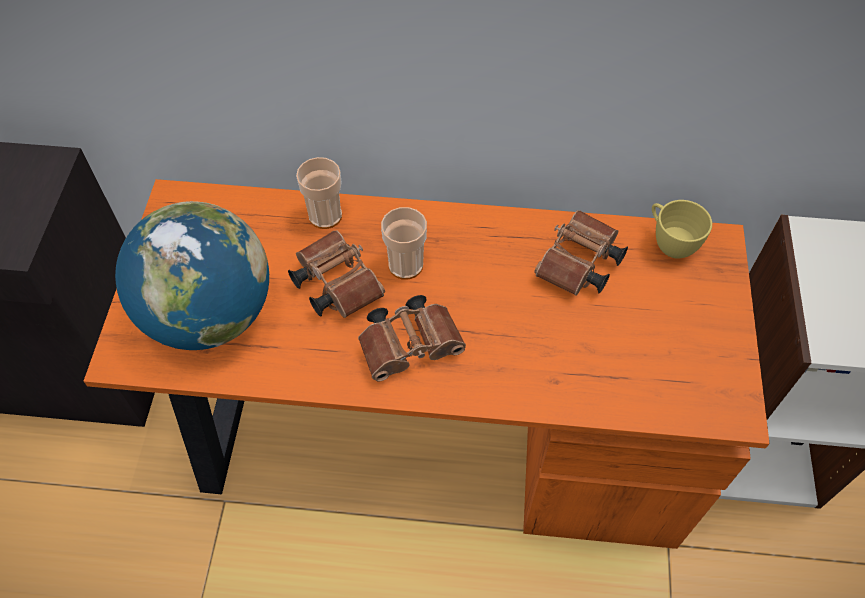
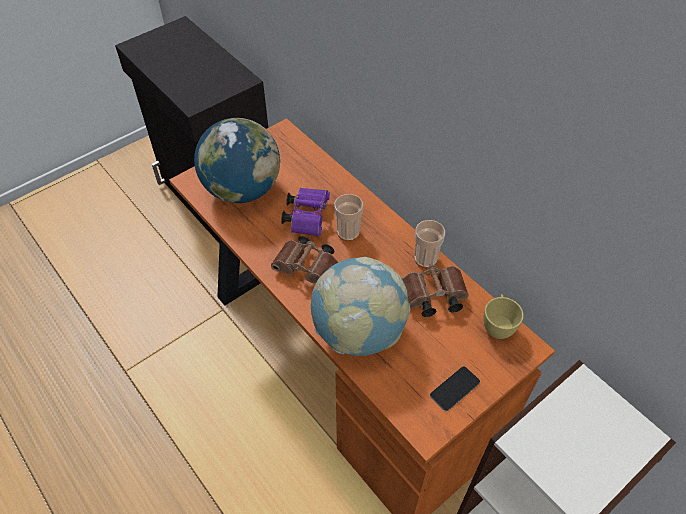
camera: 45 degrees right, 5 degrees down
brown binoculars [288,231,385,318] -> purple binoculars [281,188,330,236]
cup [296,157,342,229] -> cup moved to [414,220,445,268]
none -> globe [311,257,410,356]
none -> phone [430,366,480,411]

